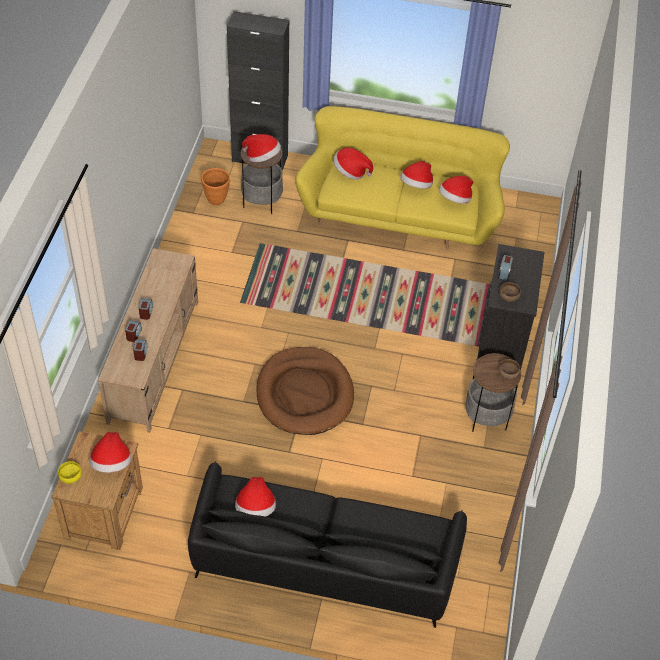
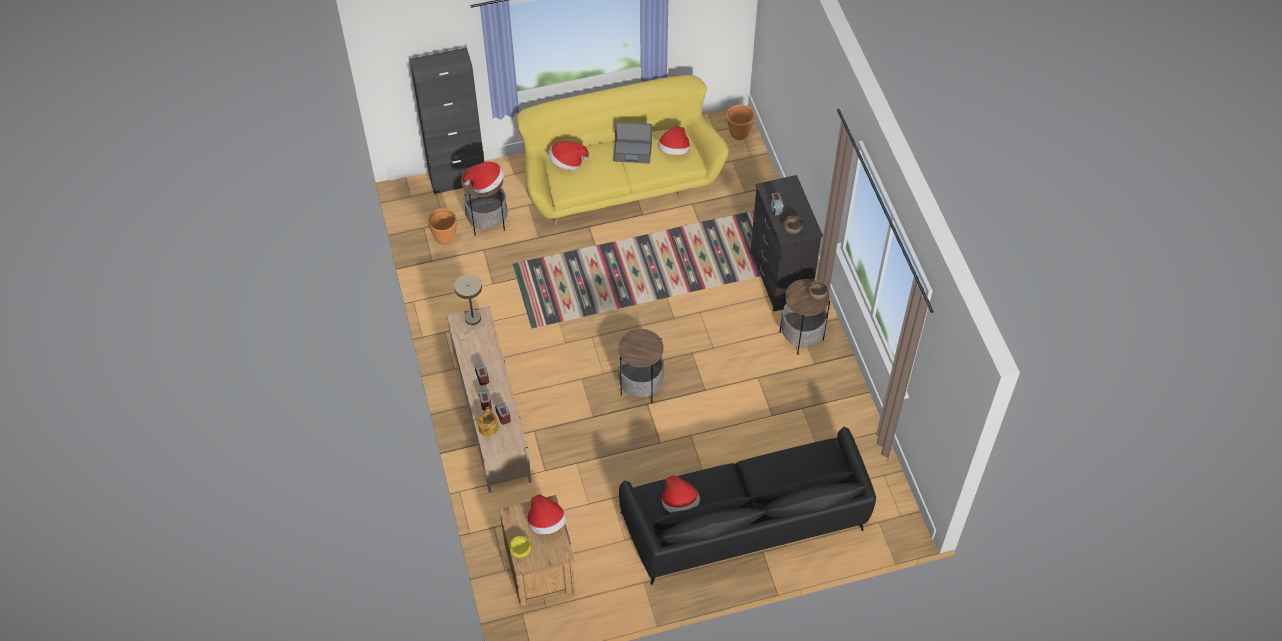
camera: 25 degrees left, 5 degrees up
brown dog bed [256,347,354,435] -> side table [618,329,664,404]
hat [400,161,433,189] -> laptop [613,122,652,164]
none -> beige table lamp [454,274,482,341]
none -> teapot [478,407,499,436]
none -> orange planter [726,104,755,140]

